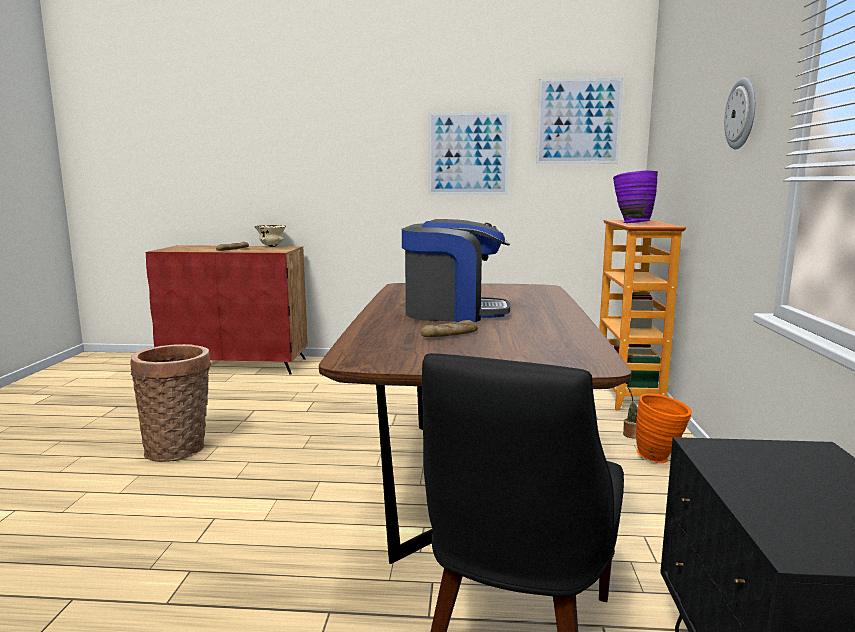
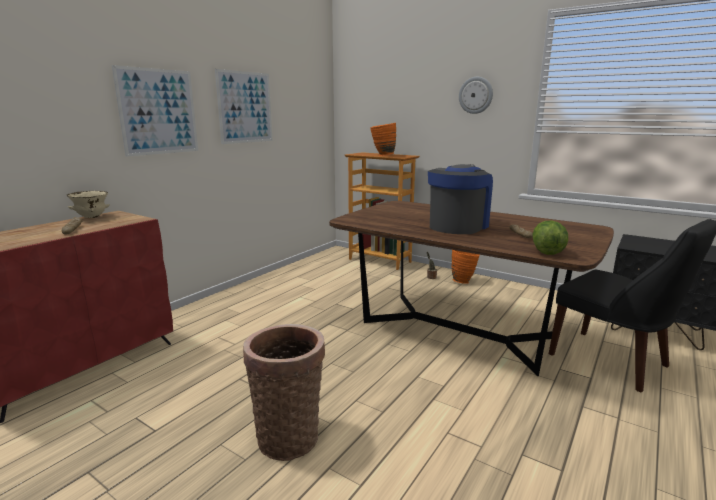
camera: 60 degrees left, 5 degrees up
picture [536,78,623,164] -> picture moved to [112,65,198,157]
purple vase [613,170,658,223] -> orange vase [370,123,396,156]
none -> lettuce [532,220,568,255]

